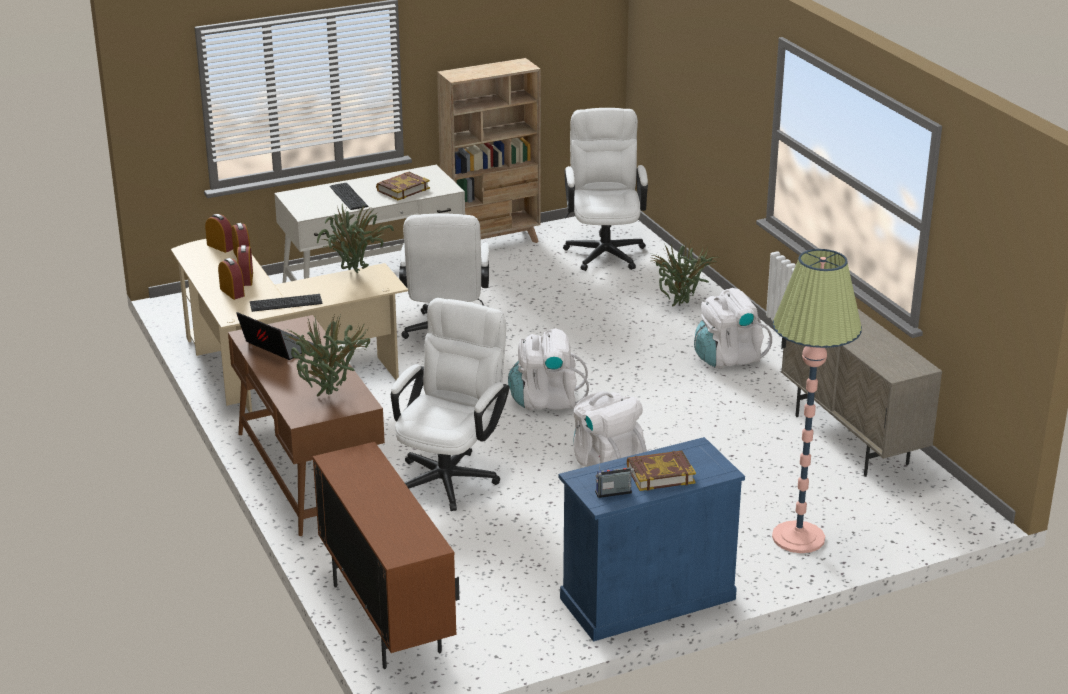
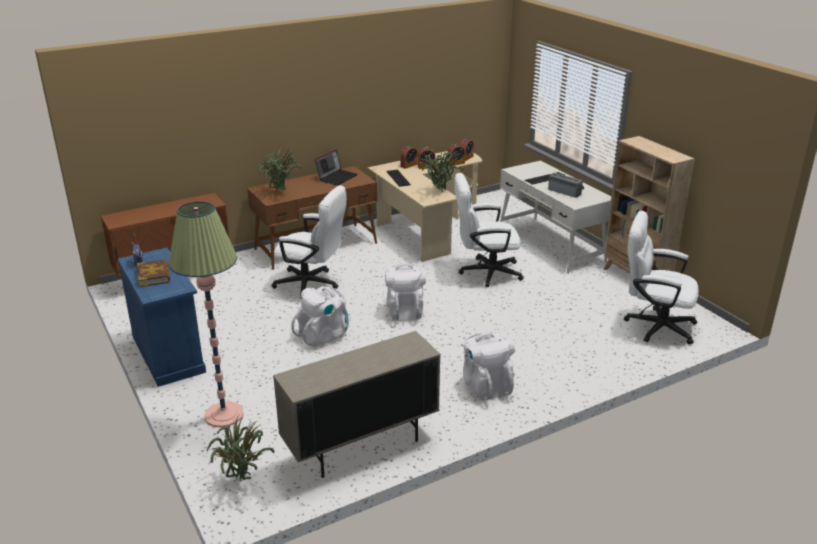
camera: 85 degrees right, 0 degrees up
book [376,172,430,200] -> radio [548,172,584,198]
white office chair [563,108,648,271] -> white office chair turned 150 degrees counterclockwise [624,211,699,344]
potted plant [650,242,719,306] -> potted plant moved to [207,415,275,481]

